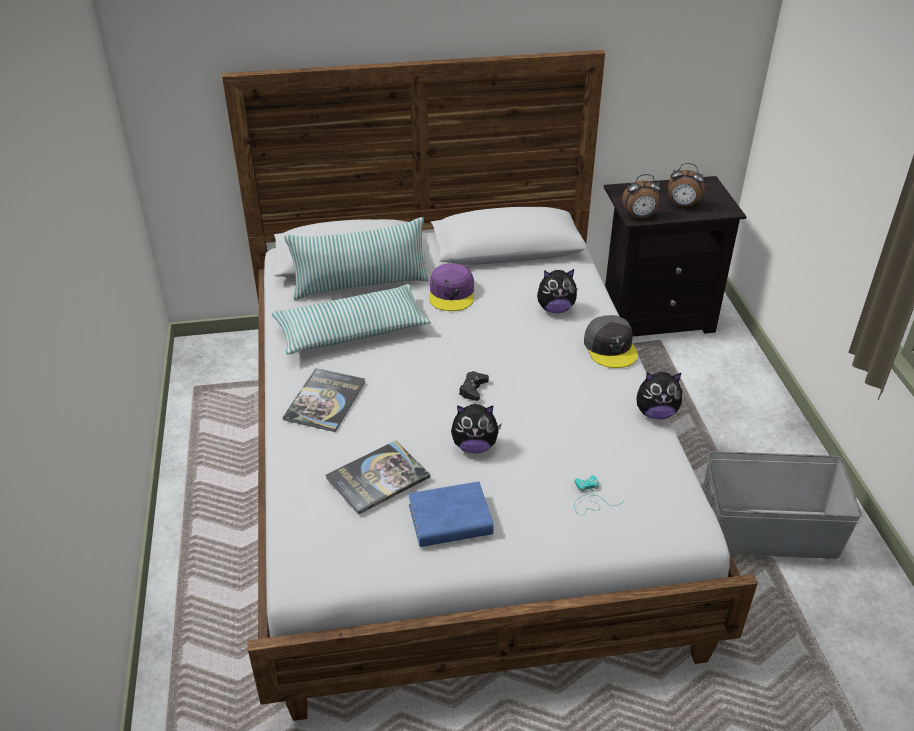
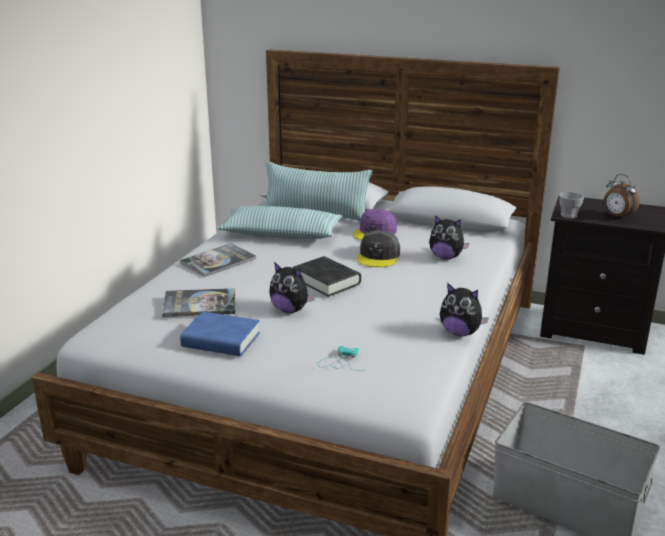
camera: 30 degrees right, 15 degrees down
black game controller [459,371,489,401] -> black book [293,256,361,297]
grey cap [584,315,638,368] -> grey cap moved to [357,231,400,267]
alarm clock [622,174,661,218] -> cup [559,192,584,218]

